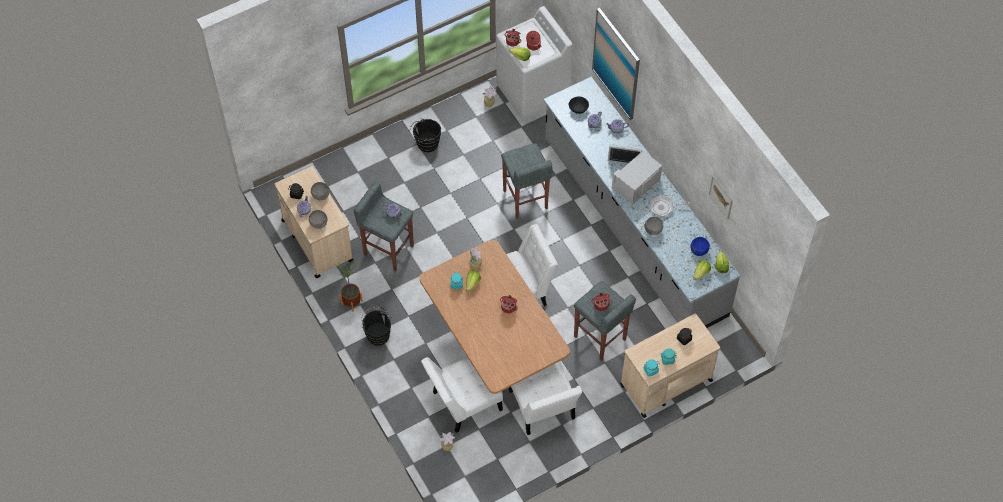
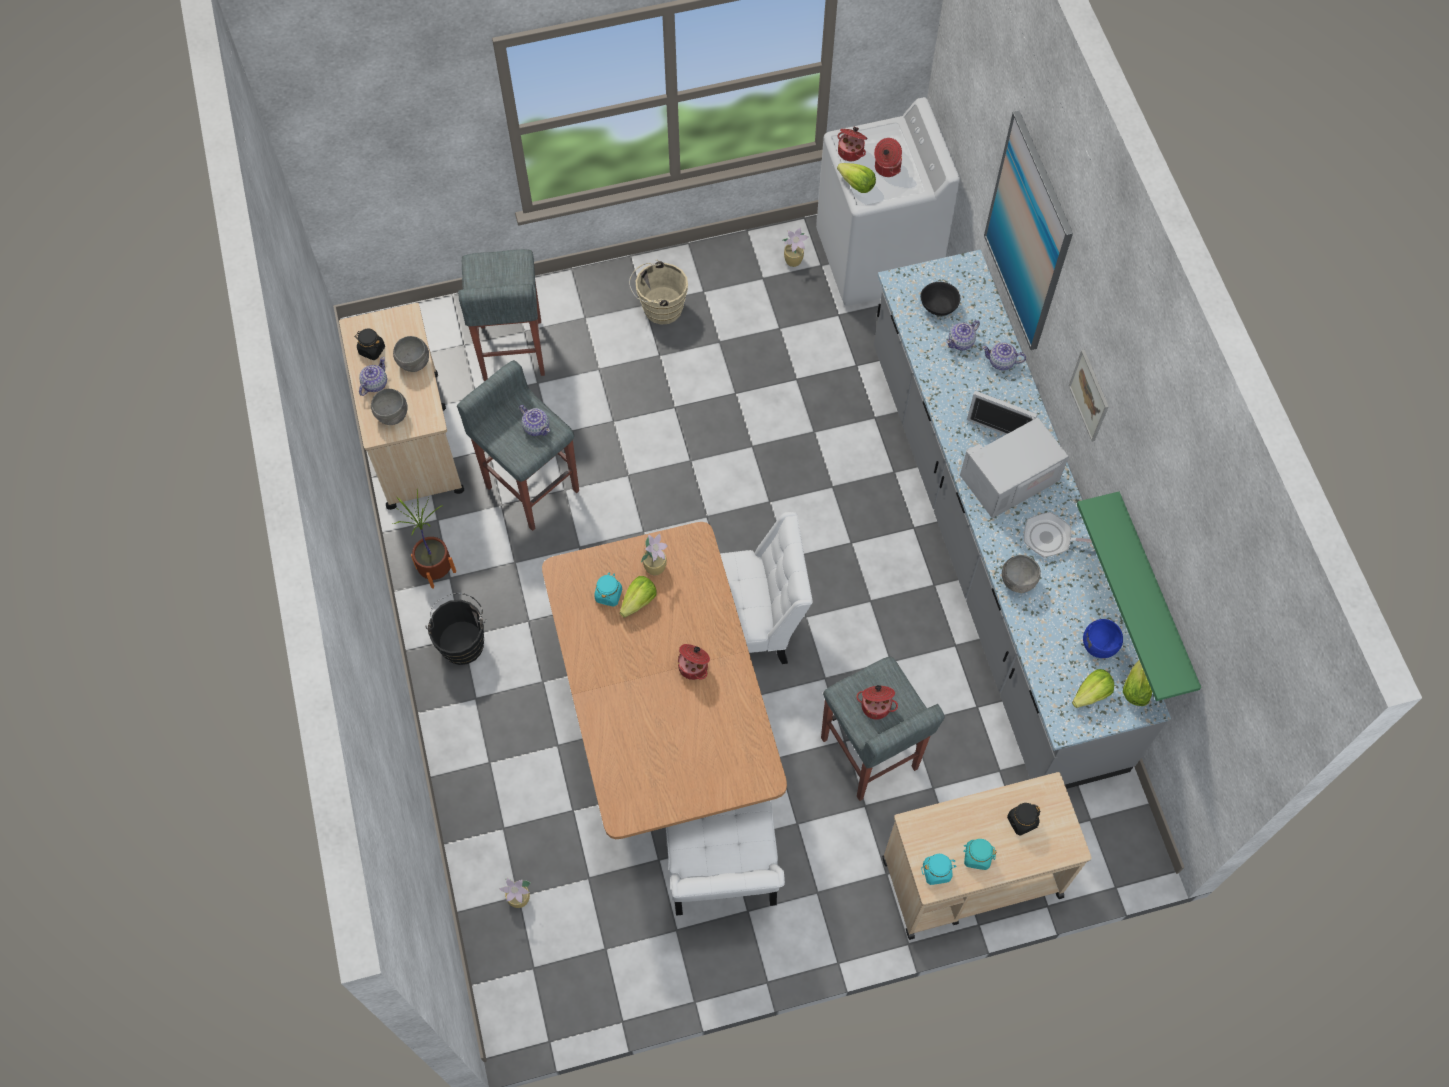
camera: 15 degrees right, 5 degrees up
black bucket [409,118,441,152] -> beige bucket [629,260,688,325]
white chair [421,357,503,433] -> none
grey stool [501,143,553,219] -> grey stool moved to [458,249,545,381]
picture [709,175,733,219] -> picture moved to [1069,350,1109,442]
none -> green shelf [1077,492,1201,701]

